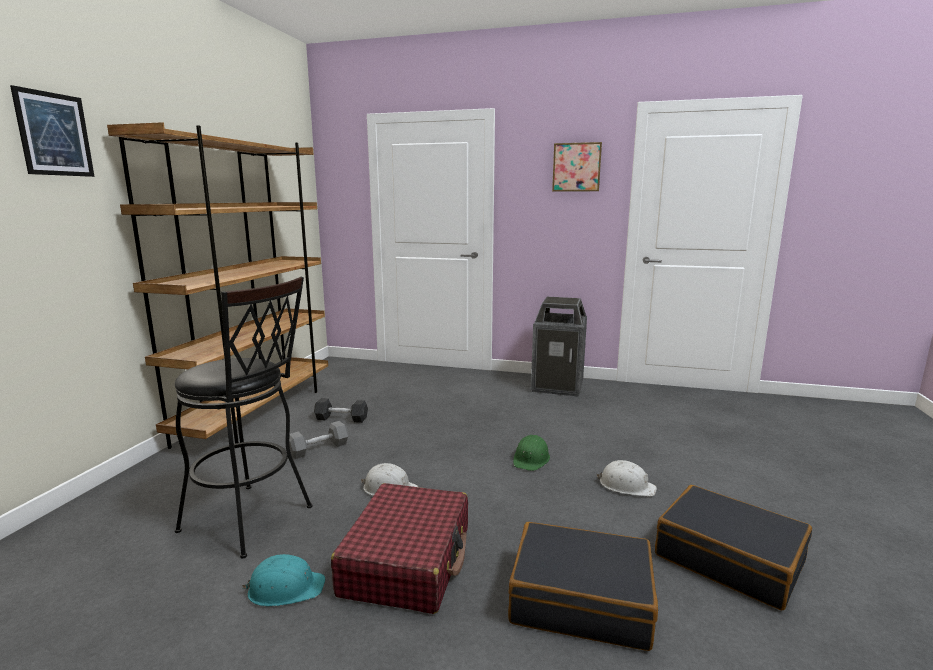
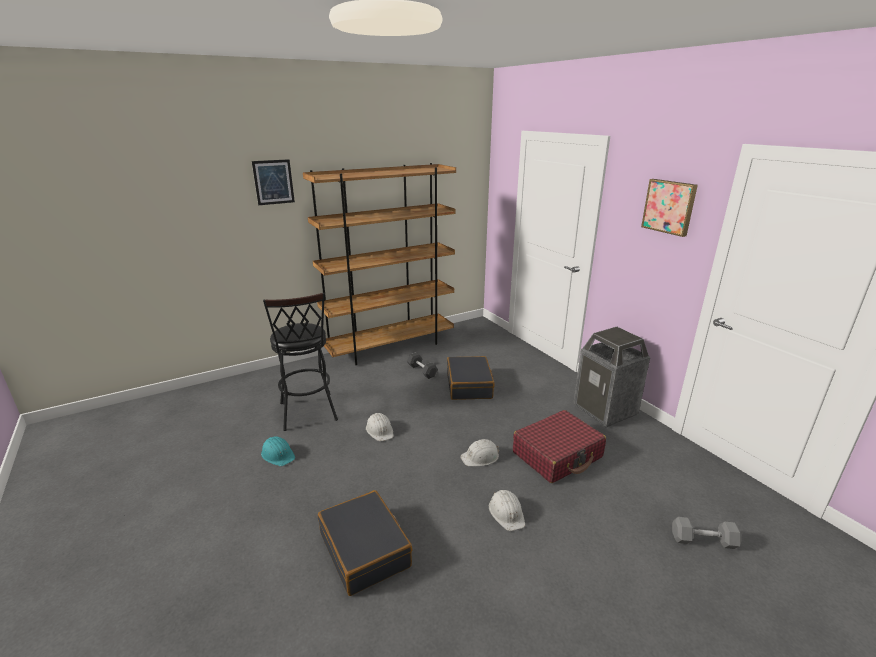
camera: 45 degrees right, 10 degrees up
grey dumbbell [289,421,349,459] -> grey dumbbell moved to [672,517,741,549]
red suitcase [331,483,468,614] -> red suitcase moved to [513,410,606,483]
green hard hat [513,435,550,471] -> white hard hat [460,439,499,466]
black suitcase [655,485,812,610] -> black suitcase moved to [447,356,495,400]

